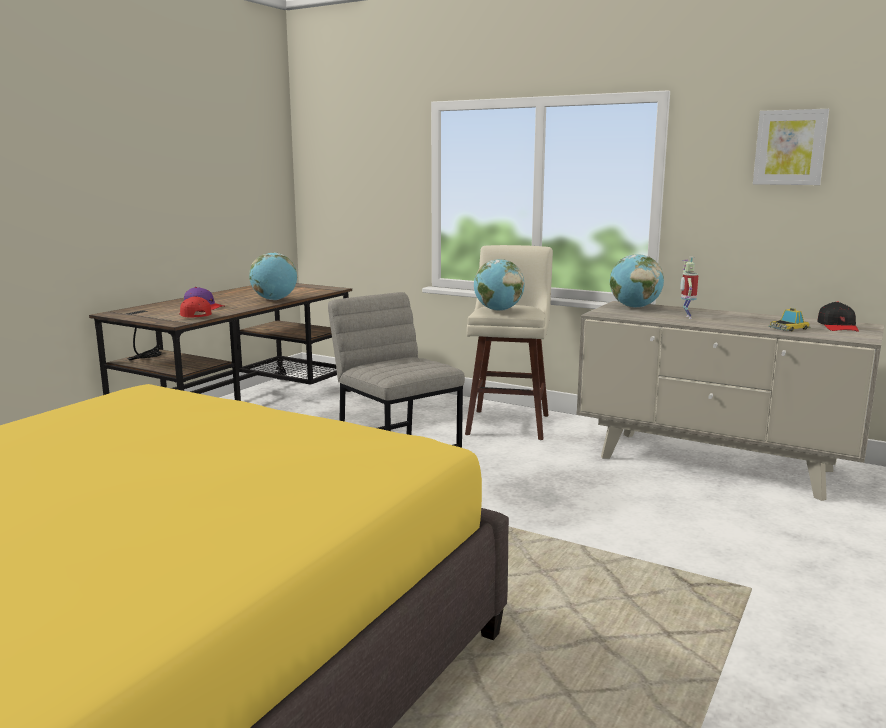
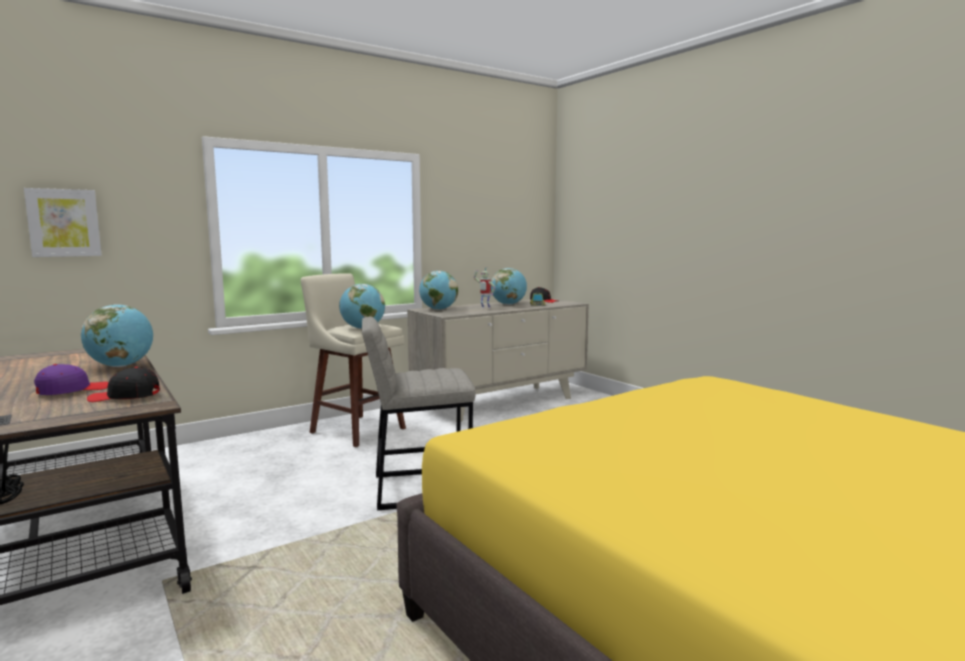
camera: 65 degrees left, 5 degrees down
red cap [179,296,212,318] -> black cap [87,367,160,402]
picture [753,109,829,185] -> picture moved to [24,188,102,257]
none -> globe [491,268,527,305]

